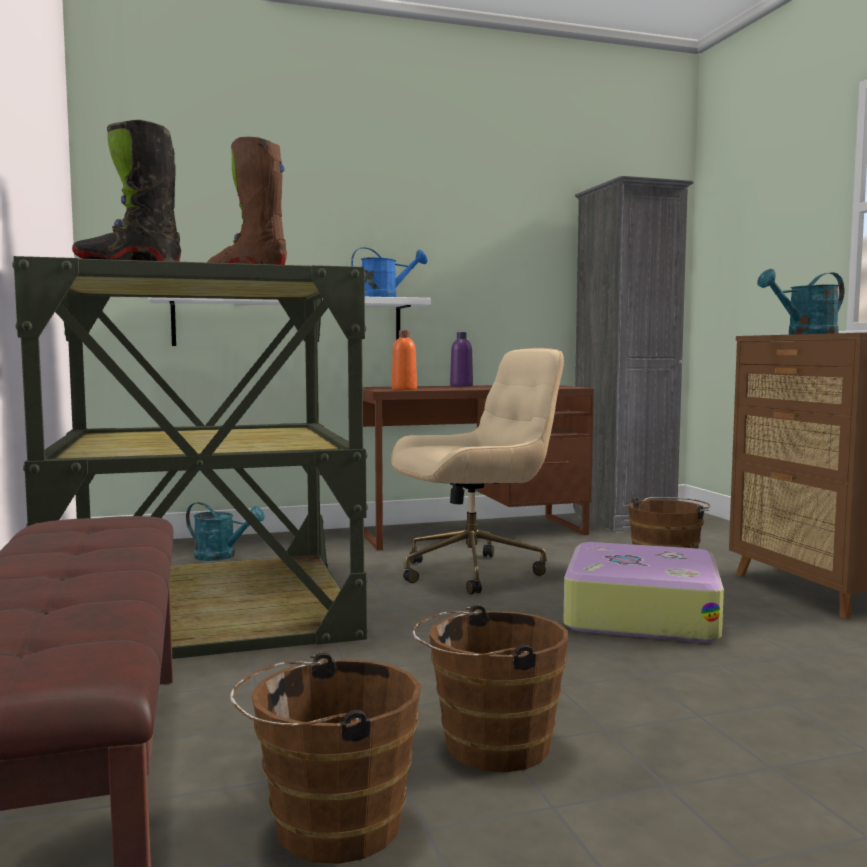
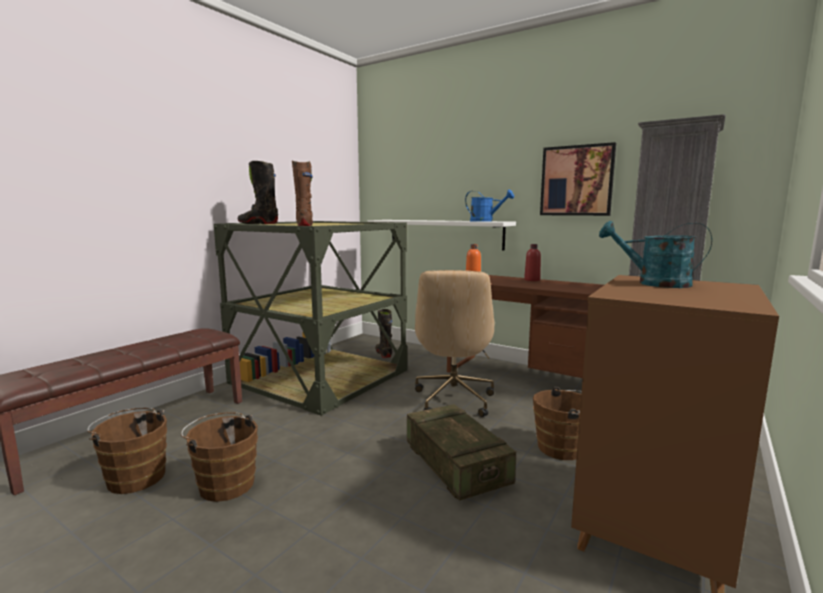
camera: 50 degrees right, 5 degrees up
turquoise watering can [186,502,265,561] -> black boot [375,309,393,358]
beige office chair [391,348,564,594] -> beige office chair turned 75 degrees clockwise [415,270,494,417]
purple bottle [450,332,473,387] -> red bottle [524,244,541,281]
suitcase [563,542,724,643] -> crate [407,404,516,500]
none -> picture [540,142,616,216]

